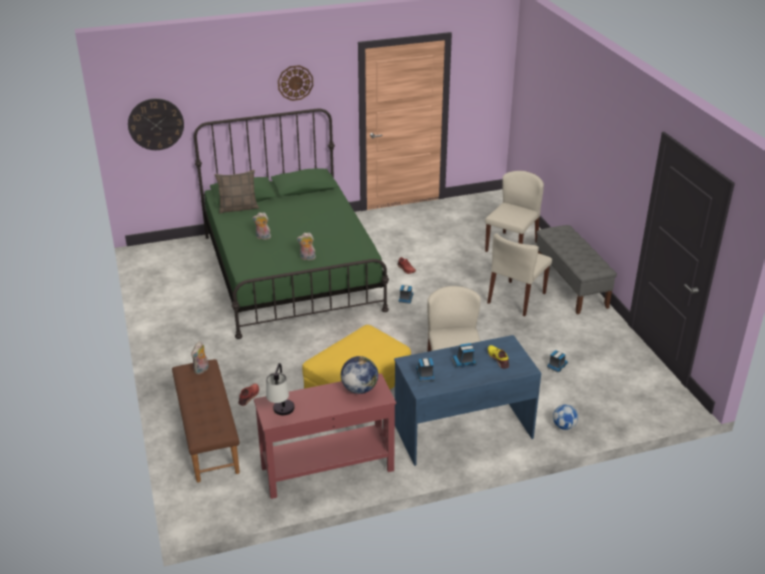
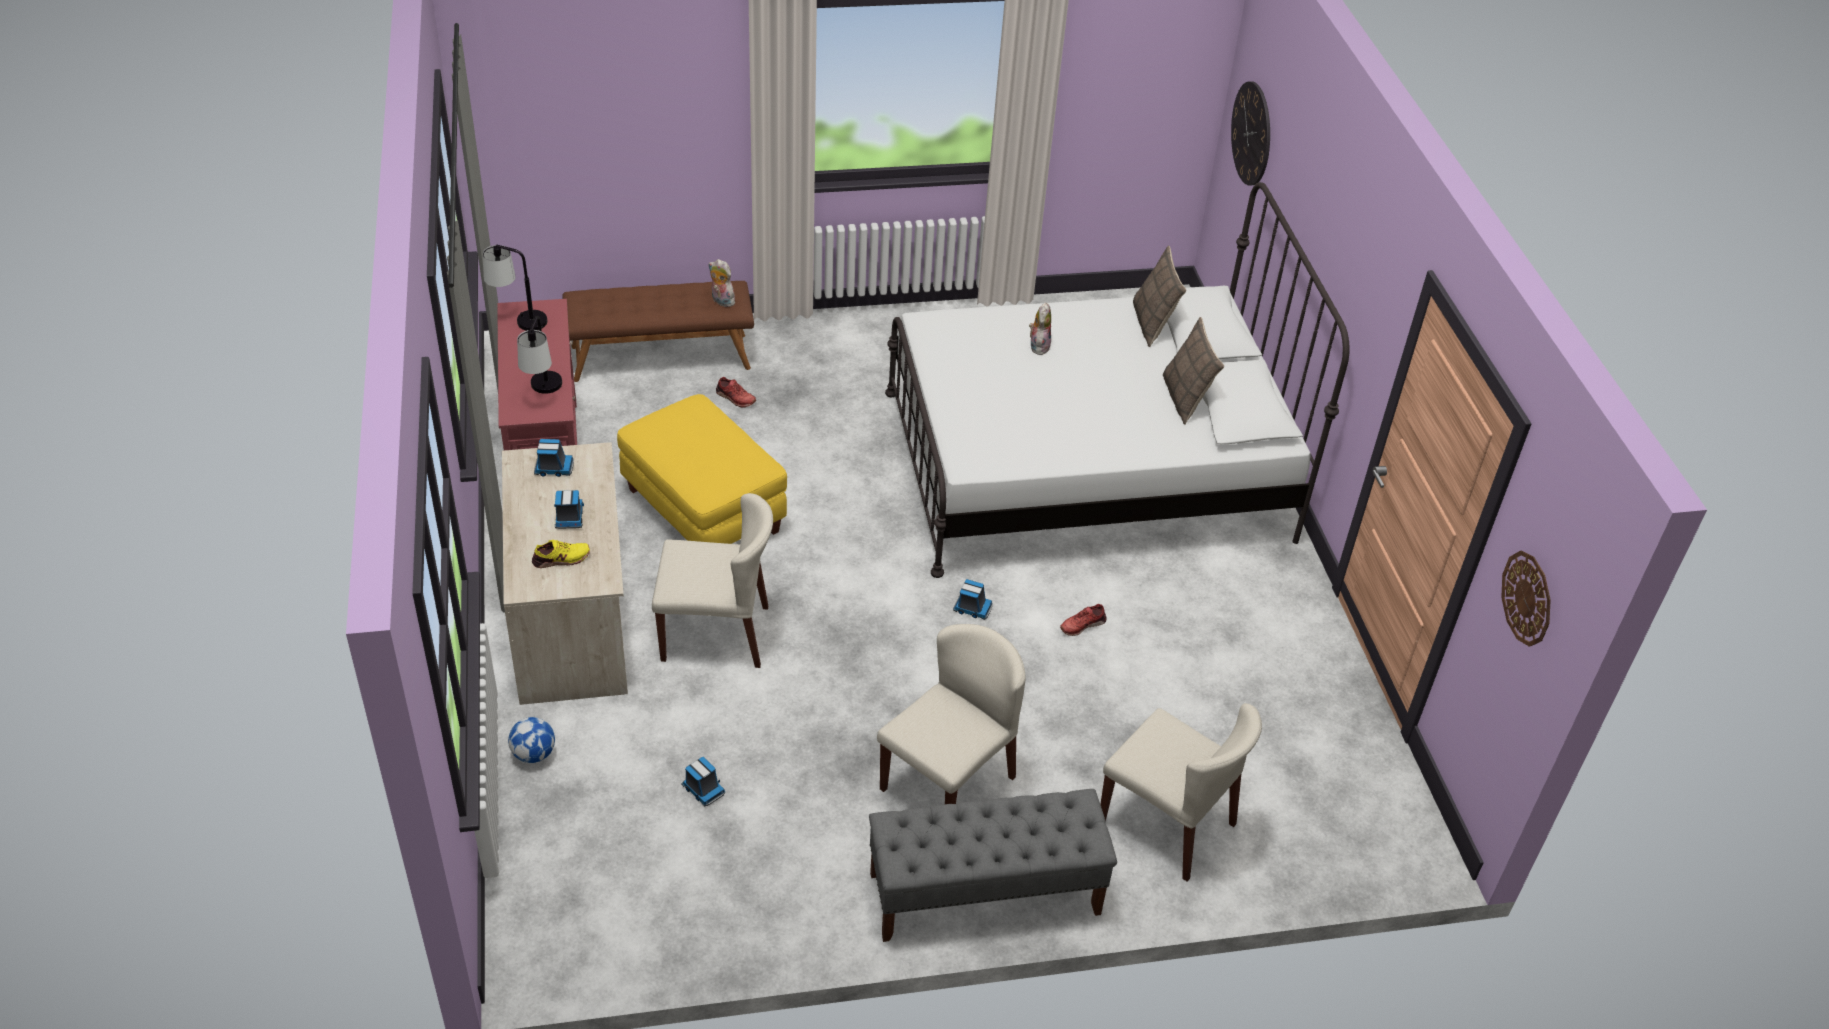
camera: 95 degrees right, 10 degrees up
green bed [194,108,389,339] -> white bed [885,182,1350,578]
wall clock [278,65,313,101] -> wall clock moved to [1501,550,1551,647]
plush toy [297,232,316,260] -> none
globe [341,356,378,394] -> table lamp [517,316,562,394]
blue desk [394,335,541,466] -> beige desk [502,442,628,705]
beige chair [487,233,552,316] -> beige chair turned 90 degrees clockwise [877,624,1026,804]
none -> pillow [1163,317,1224,425]

